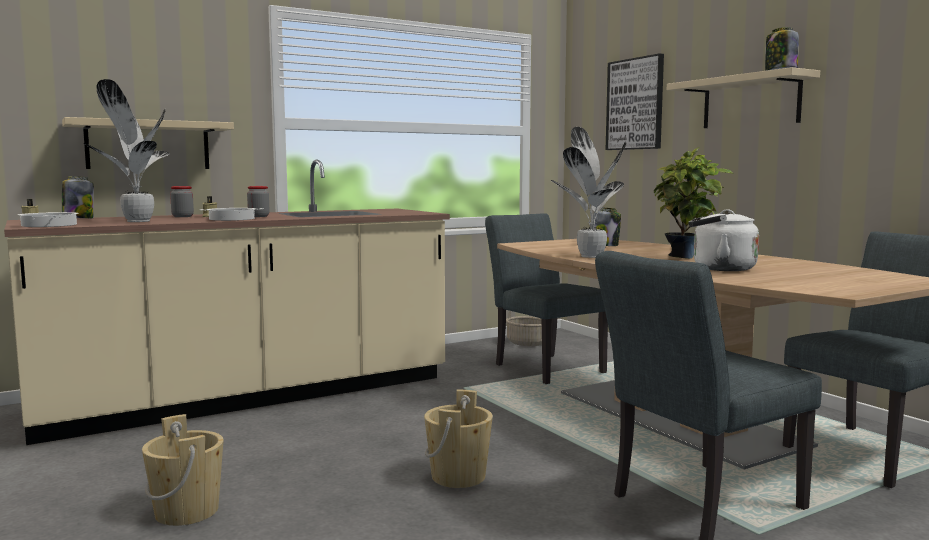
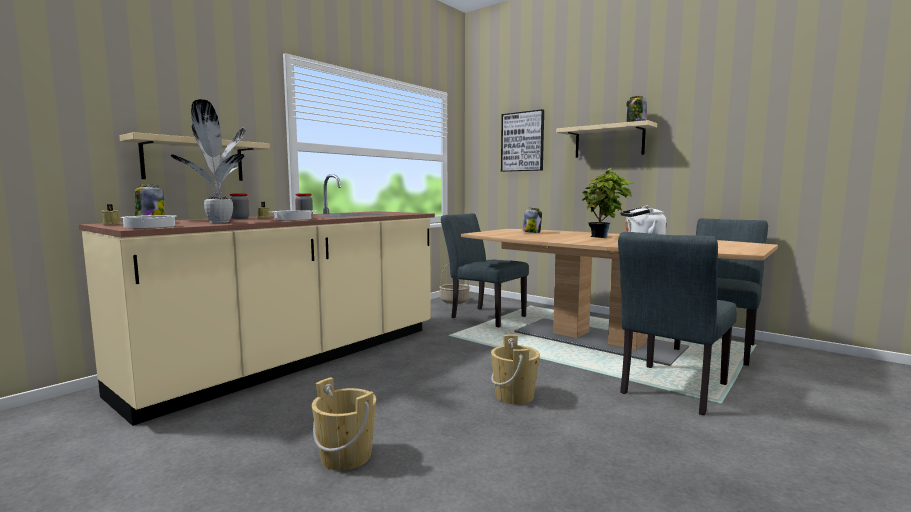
camera: 20 degrees left, 0 degrees up
potted plant [551,127,626,258] -> none

